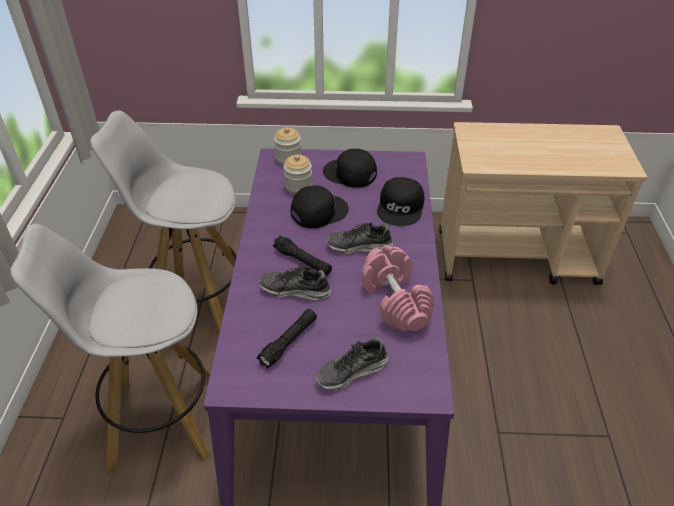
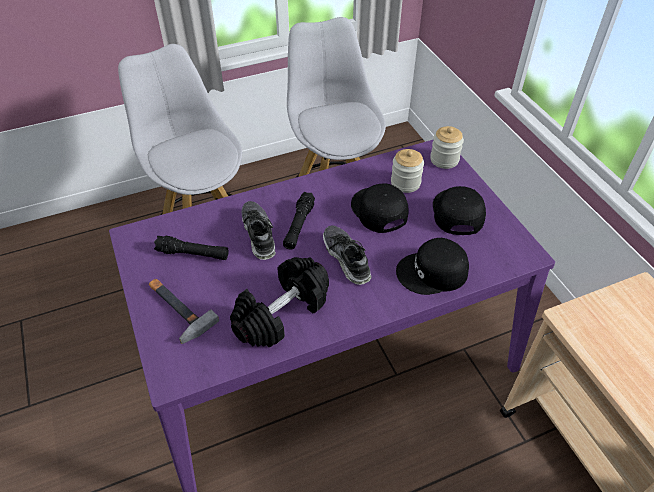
camera: 65 degrees right, 5 degrees up
black cap [291,185,349,228] -> black cap turned 150 degrees counterclockwise [351,184,408,233]
shoe [315,337,388,390] -> hammer [149,279,219,344]
pink dumbbell [362,246,434,332] -> black dumbbell [230,257,329,347]

